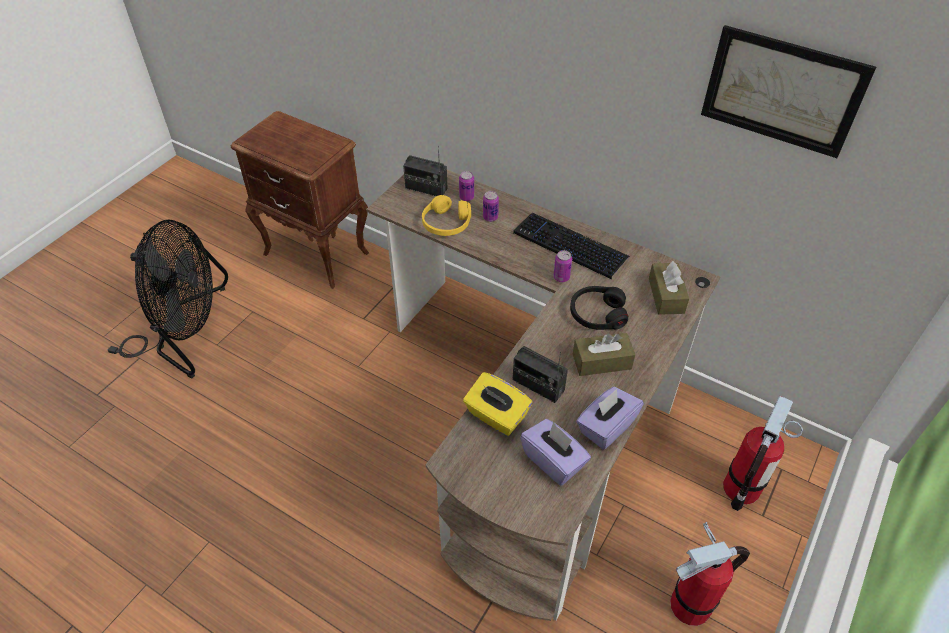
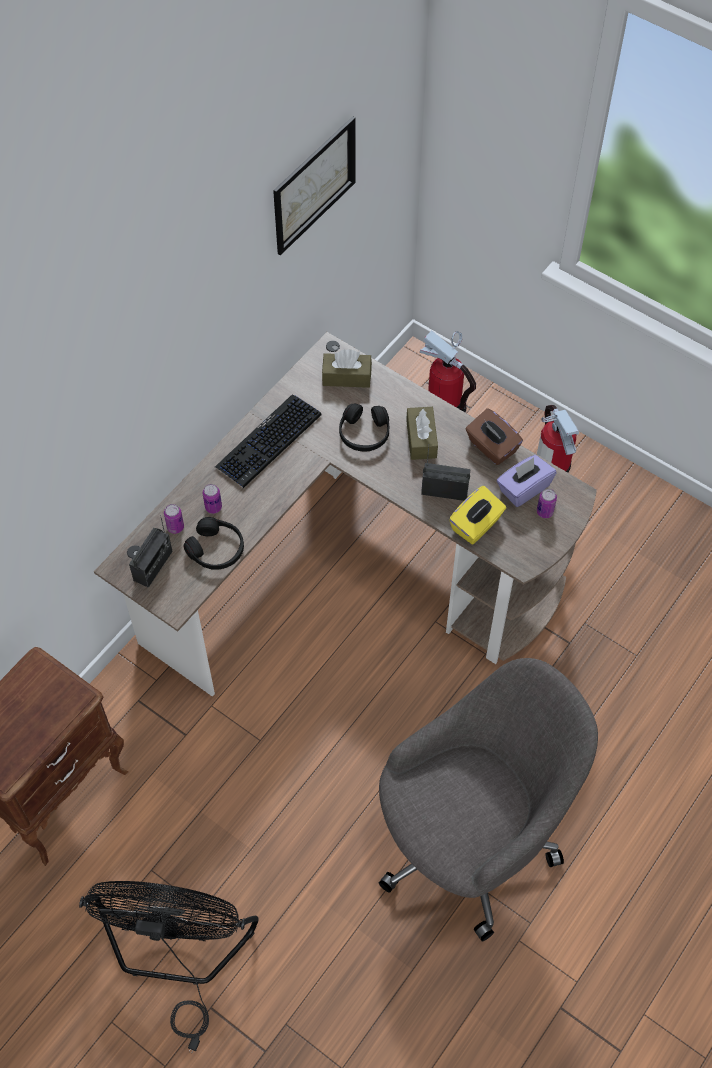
camera: 85 degrees left, 10 degrees up
yellow headphones [422,195,471,236] -> black headphones [183,517,244,570]
radio [512,346,568,403] -> radio turned 120 degrees counterclockwise [421,444,471,501]
can [553,250,572,282] -> can moved to [537,489,557,518]
purple tissue box [577,386,644,450] -> brown tissue box [465,408,523,465]
none -> grey office chair [379,658,598,942]

